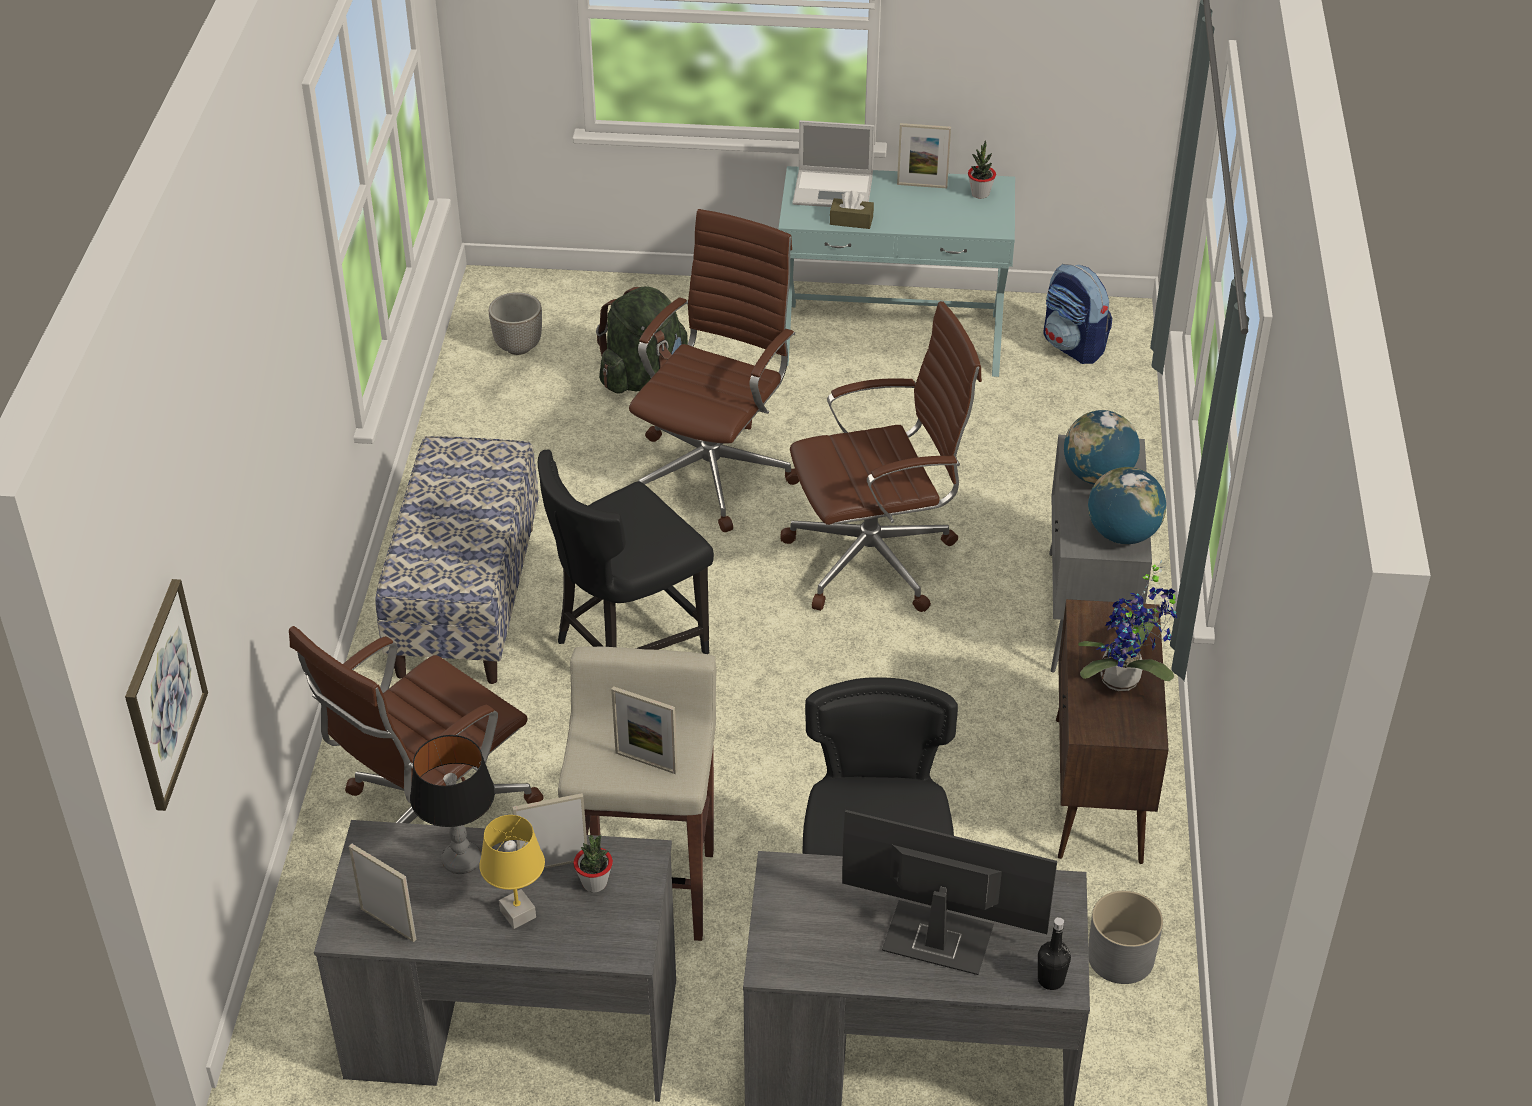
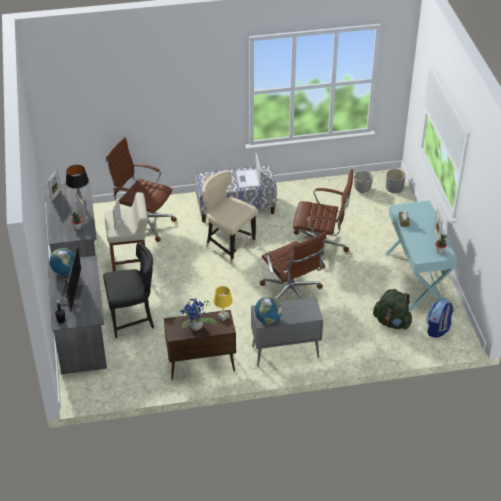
camera: 75 degrees right, 0 degrees up
picture [125,579,208,811] -> none
yellow table lamp [479,815,545,929] -> yellow table lamp moved to [213,286,233,321]
black chair [538,450,714,654] -> beige chair [202,170,258,264]
green backpack [596,286,688,393] -> green backpack moved to [373,289,412,329]
laptop [792,120,875,207] -> laptop moved to [236,153,261,189]
globe [1064,410,1140,484] -> globe moved to [49,248,75,275]
grey planter [1088,891,1163,984] -> grey planter moved to [386,169,406,193]

